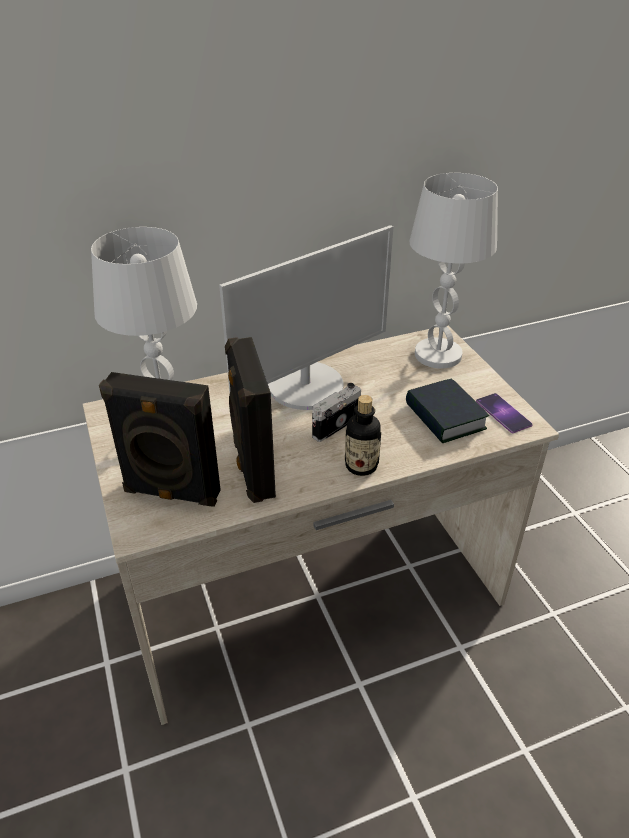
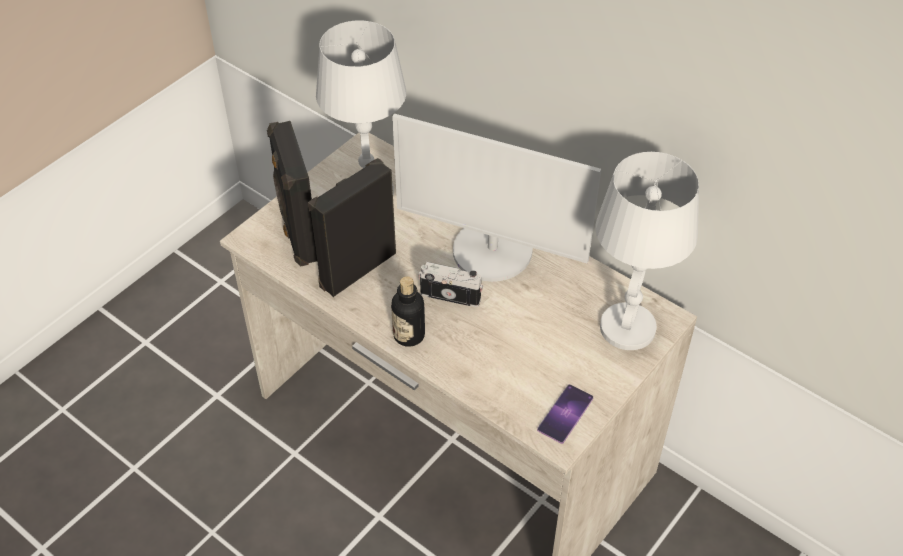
camera: 60 degrees right, 10 degrees up
book [406,379,489,443] -> none

